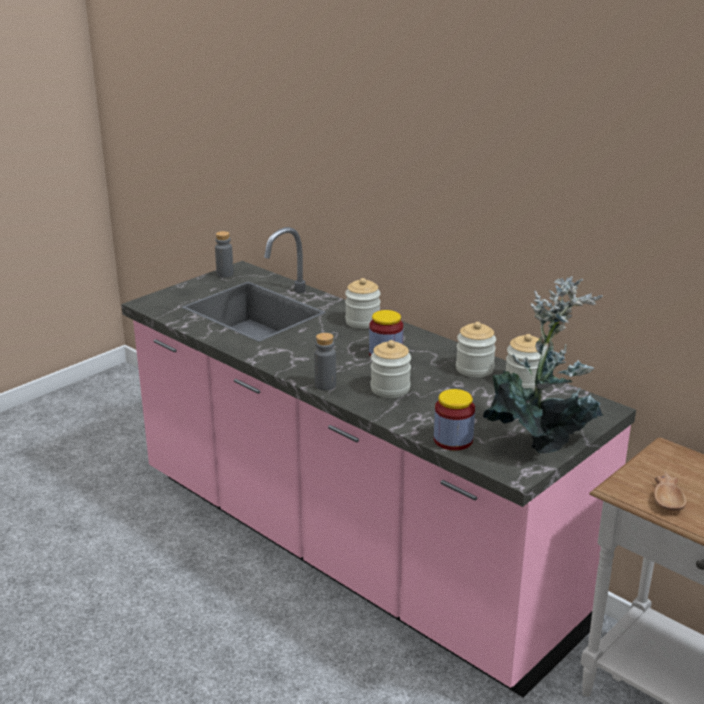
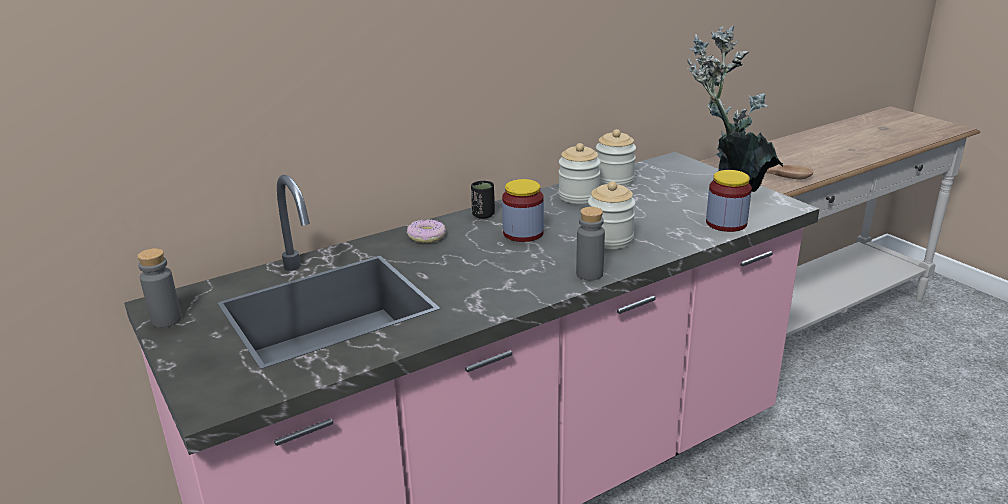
camera: 75 degrees left, 0 degrees up
jar [345,278,381,329] -> donut [407,219,446,243]
none -> black cup [471,181,495,219]

